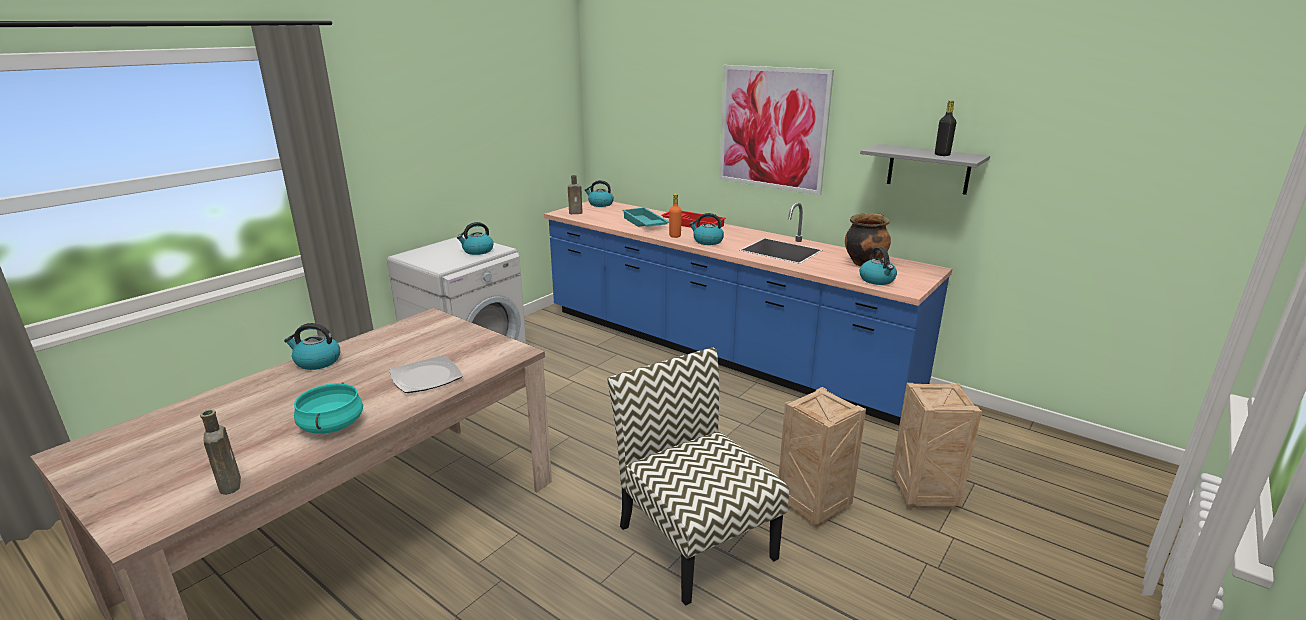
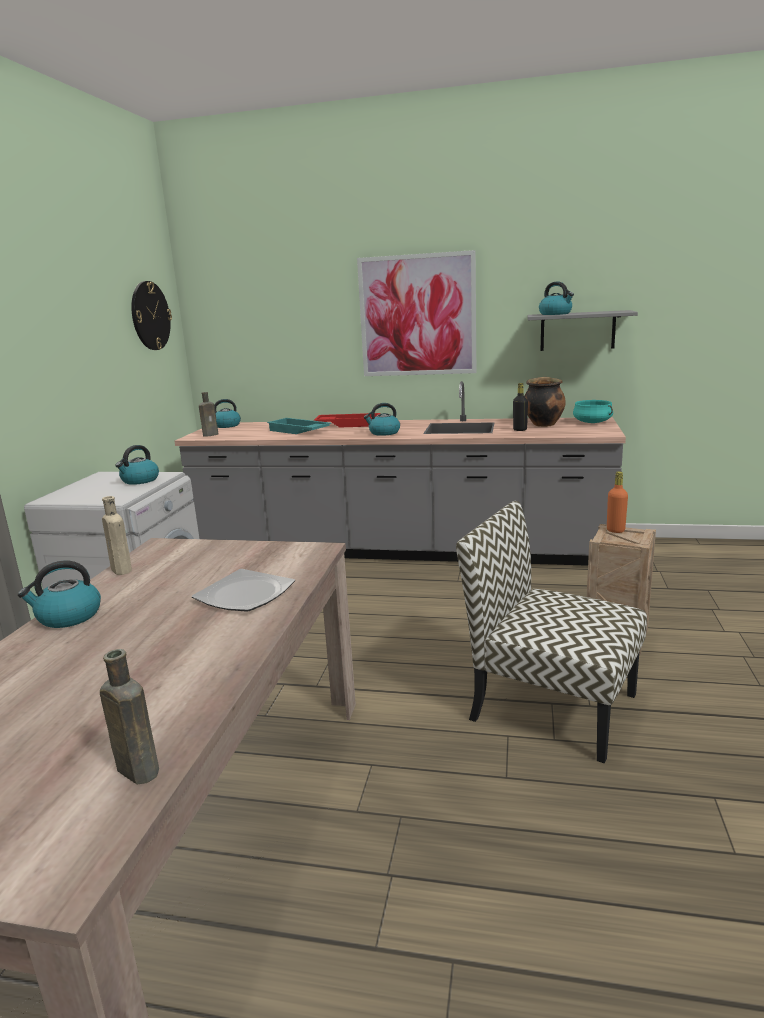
camera: 25 degrees left, 5 degrees down
turquoise cooking pot [294,382,363,434] -> turquoise cooking pot moved to [573,400,613,423]
blue counter [544,201,952,425] -> grey counter [174,381,626,566]
orange bottle [669,194,682,238] -> orange bottle moved to [607,471,628,533]
kettle [860,247,897,285] -> kettle moved to [539,282,574,315]
crate [892,383,982,510] -> none
black bottle [935,101,956,156] -> black bottle moved to [513,383,528,431]
none -> beige bottle [102,496,132,575]
none -> wall clock [131,281,172,350]

